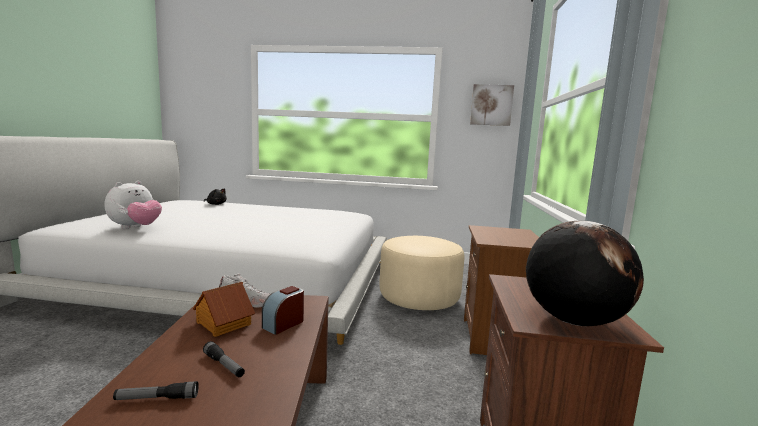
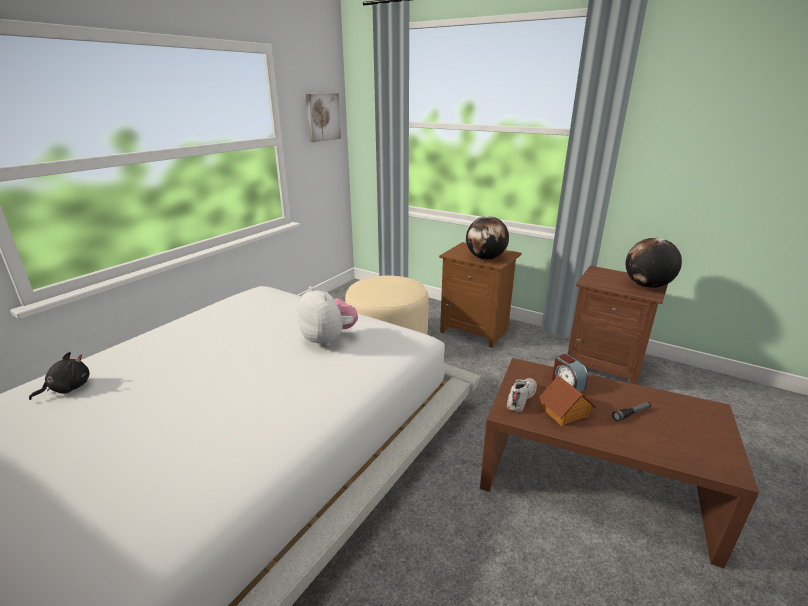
camera: 65 degrees left, 15 degrees up
plush toy [105,181,162,229] -> plush toy moved to [298,286,358,347]
flashlight [113,381,199,400] -> none
none -> globe [466,216,509,260]

